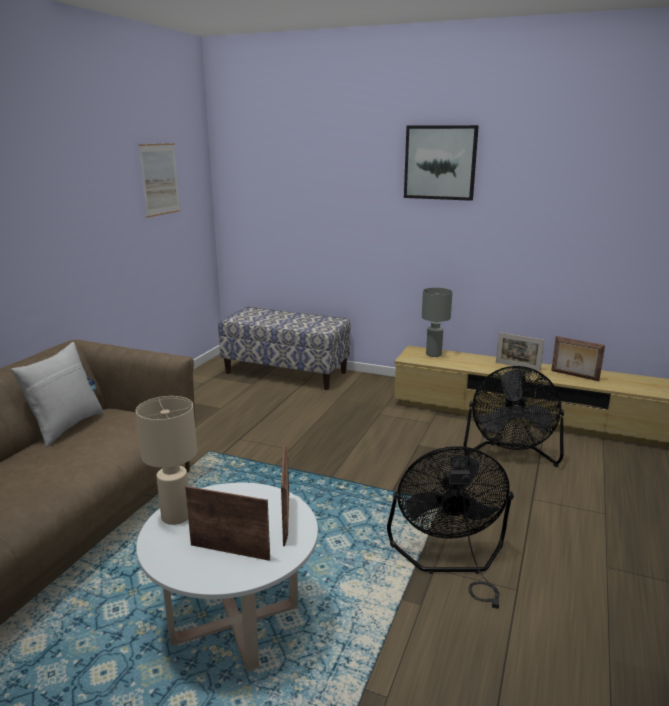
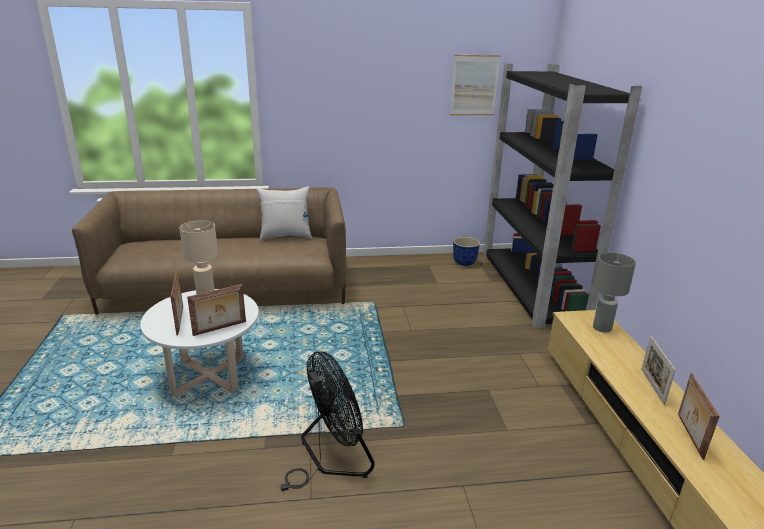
camera: 60 degrees right, 5 degrees up
bench [218,307,350,390] -> black bookcase [484,64,642,329]
picture [404,125,479,201] -> none
black fan [463,366,564,467] -> none
none -> planter [453,237,480,266]

